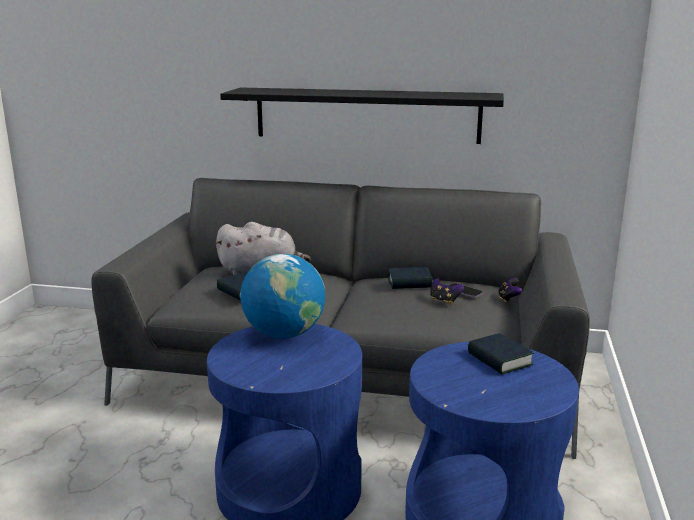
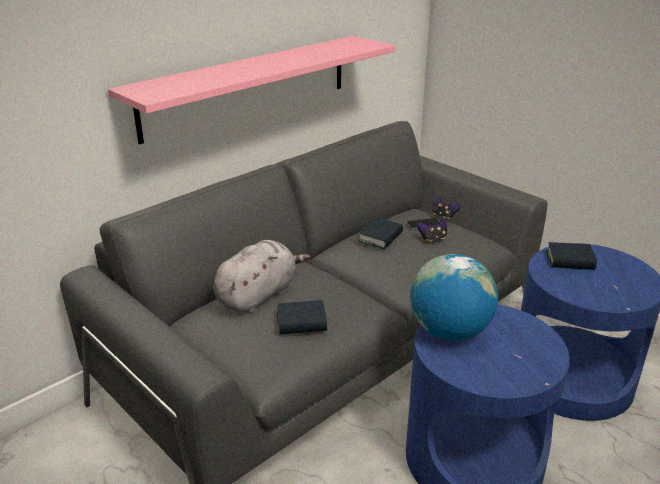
camera: 55 degrees left, 10 degrees up
black shelf [220,87,504,144] -> pink shelf [108,36,396,144]

